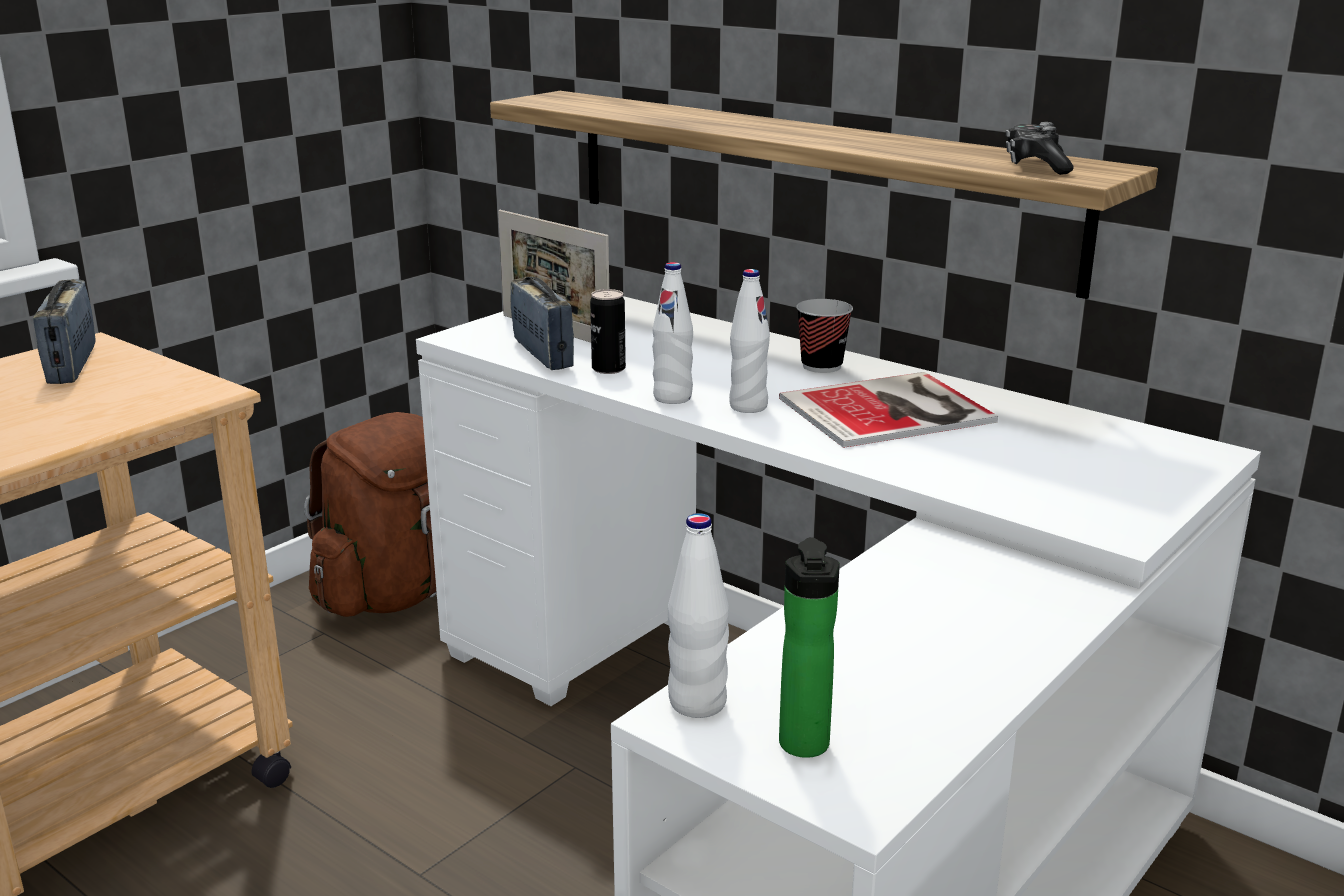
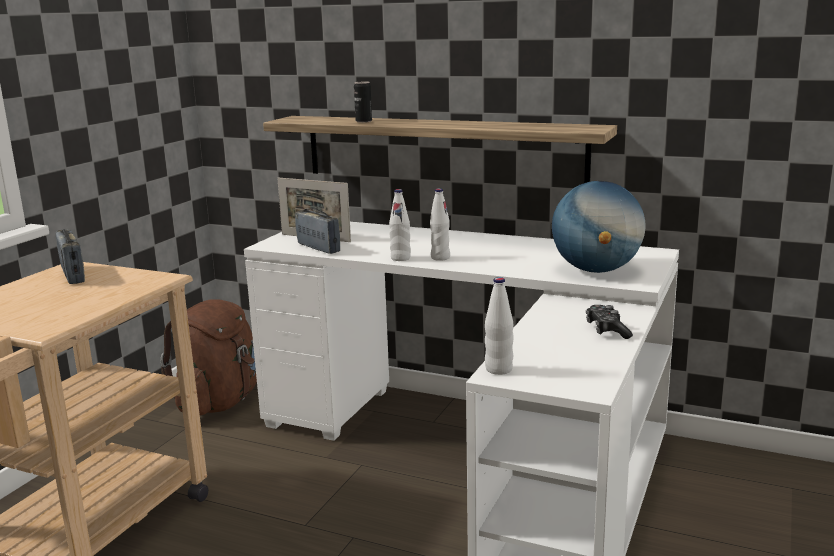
camera: 15 degrees left, 5 degrees down
can [590,289,626,374] -> can moved to [354,82,372,123]
book [779,372,998,448] -> none
bottle [779,537,840,758] -> none
cup [796,299,853,373] -> none
game controller [1006,122,1074,175] -> game controller moved to [586,305,633,339]
none -> globe [552,181,645,273]

